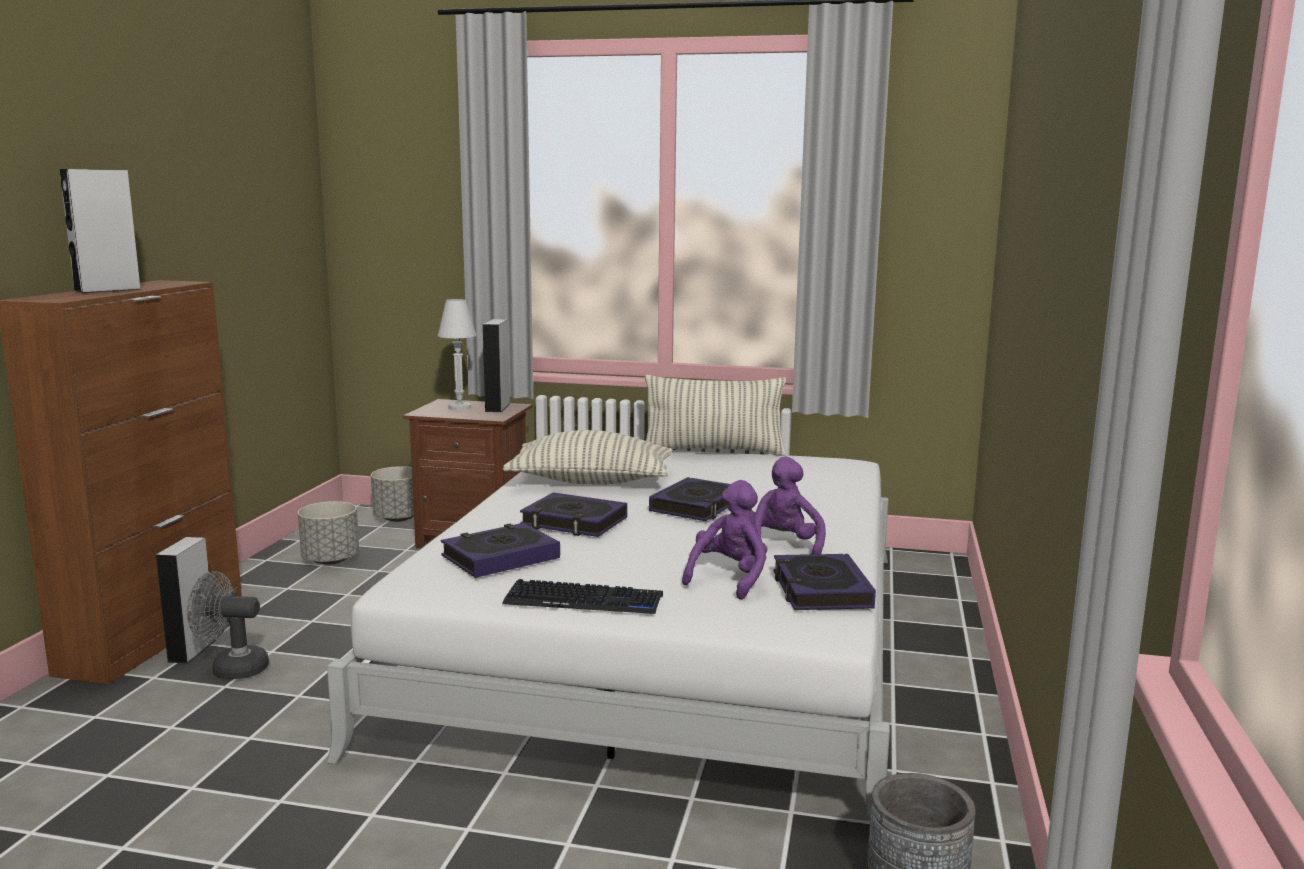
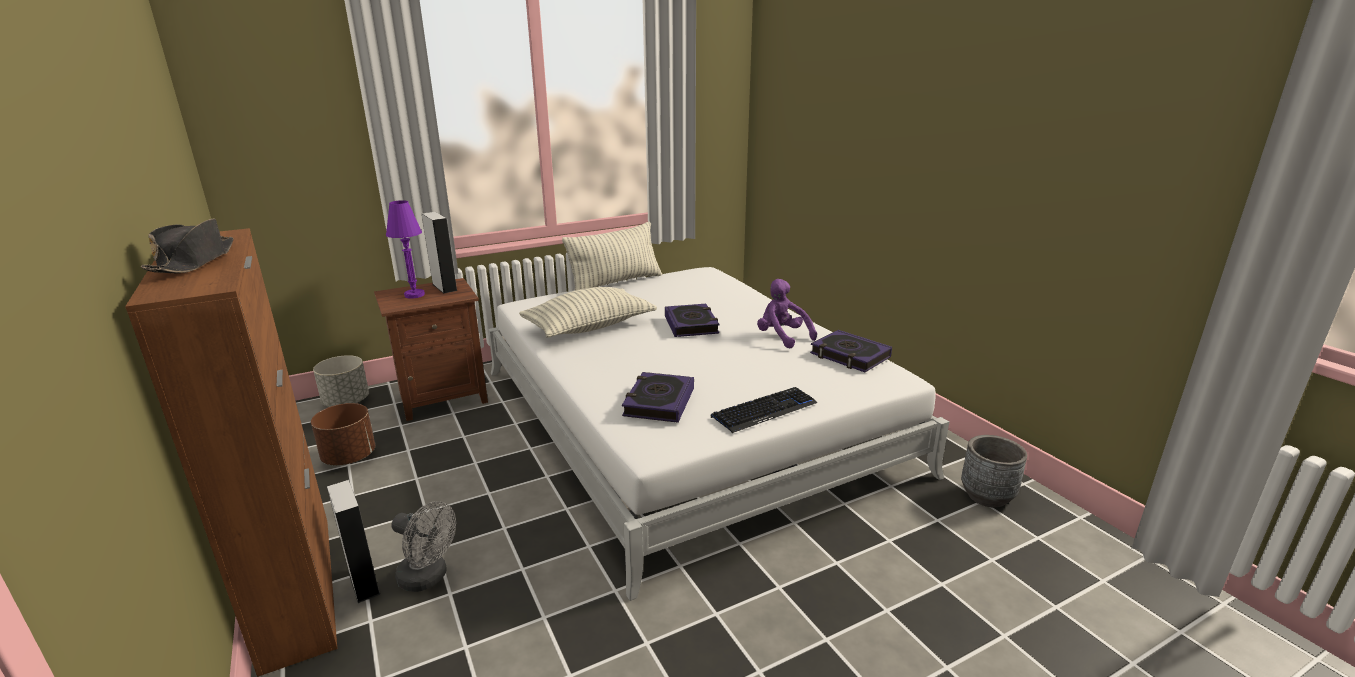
camera: 40 degrees left, 10 degrees up
grey speaker [60,169,141,293] -> black hat [141,219,234,273]
grey fan [187,571,269,679] -> grey fan turned 120 degrees counterclockwise [391,501,456,592]
grey planter [298,501,359,565] -> brown planter [311,403,375,465]
white table lamp [438,299,477,410] -> purple table lamp [386,200,425,299]
book [520,492,627,537] -> none
purple plush toy [682,480,766,600] -> none

